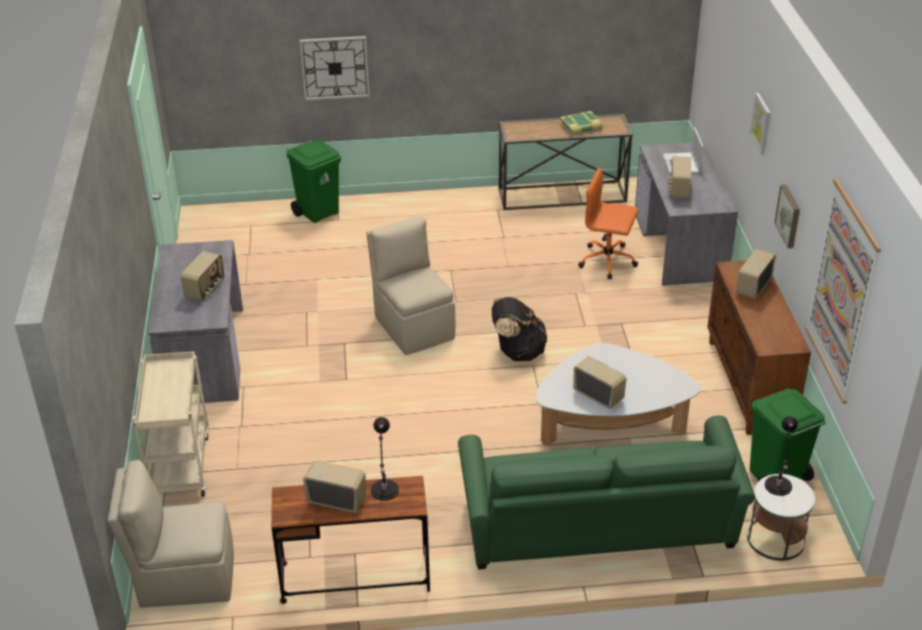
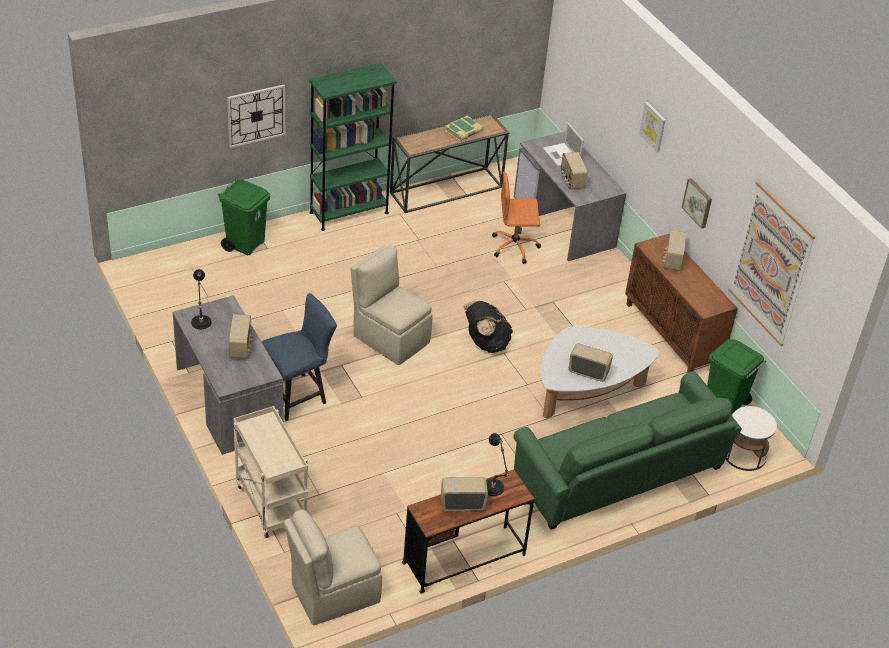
camera: 25 degrees left, 5 degrees up
black table lamp [765,416,798,496] -> black table lamp moved to [191,269,212,329]
none -> blue chair [261,293,337,421]
none -> green bookcase [309,63,396,231]

